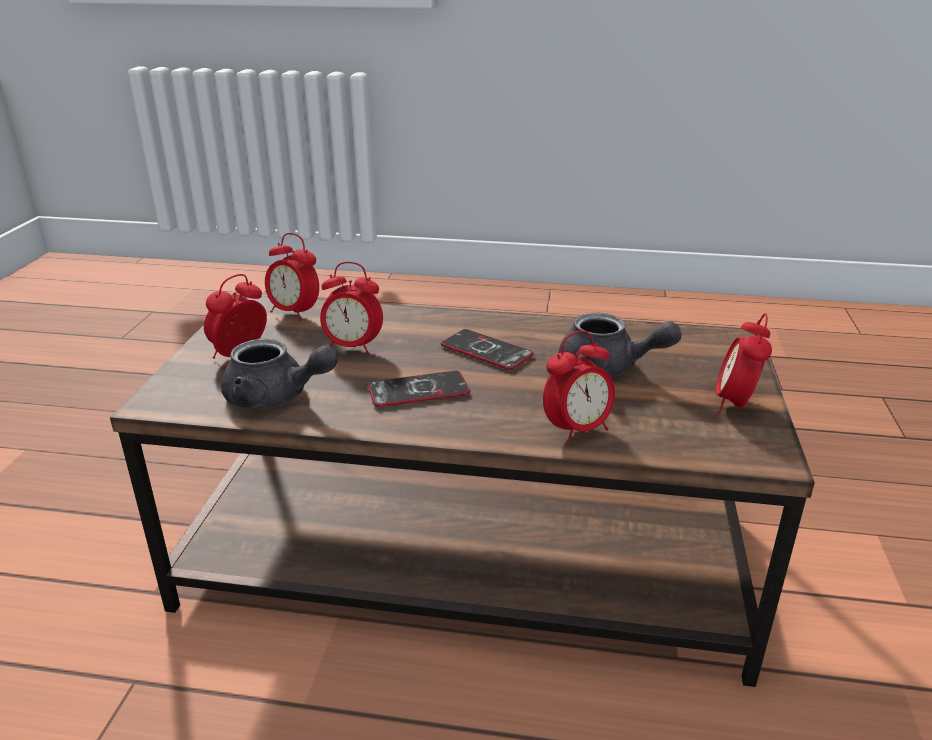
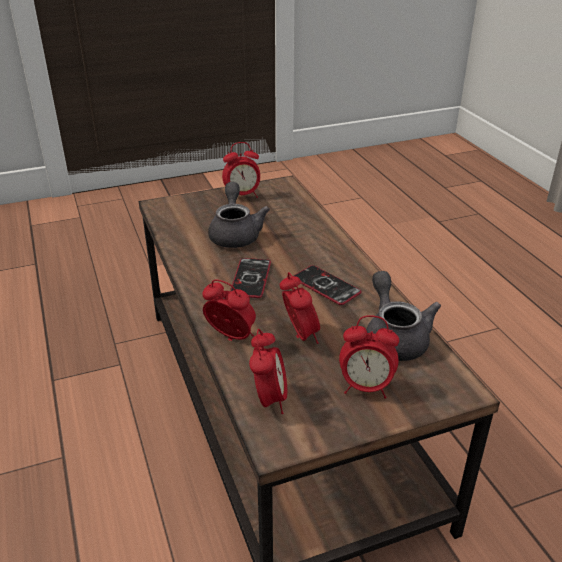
camera: 120 degrees left, 5 degrees up
alarm clock [543,331,615,445] -> alarm clock moved to [202,280,256,341]

